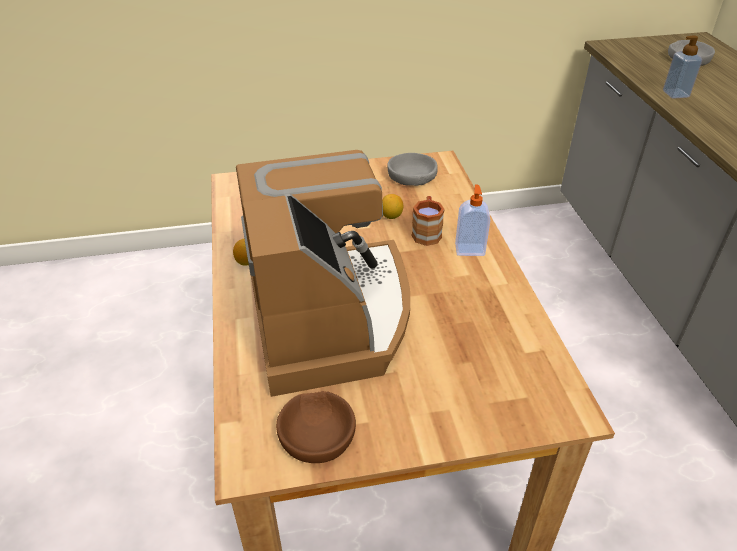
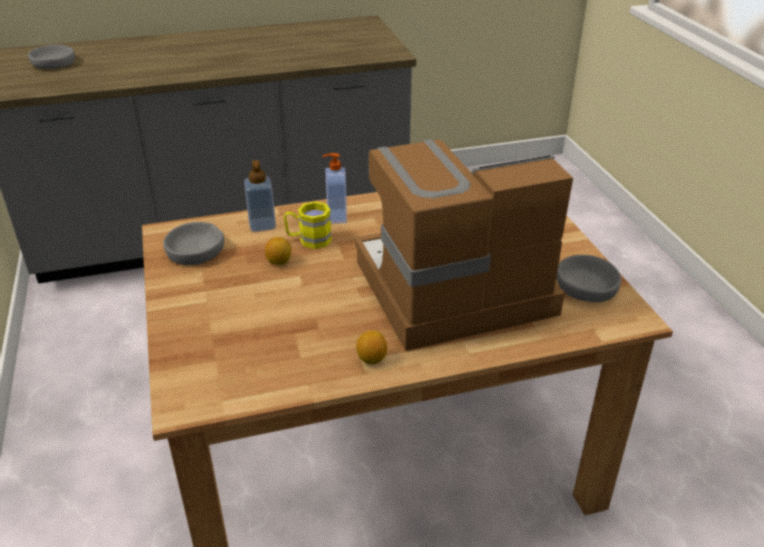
camera: 95 degrees left, 5 degrees down
brown bowl [276,391,356,463] -> grey bowl [556,255,621,302]
brown mug [411,196,445,246] -> yellow mug [284,201,332,249]
soap dispenser [663,35,702,99] -> soap dispenser moved to [244,160,276,232]

